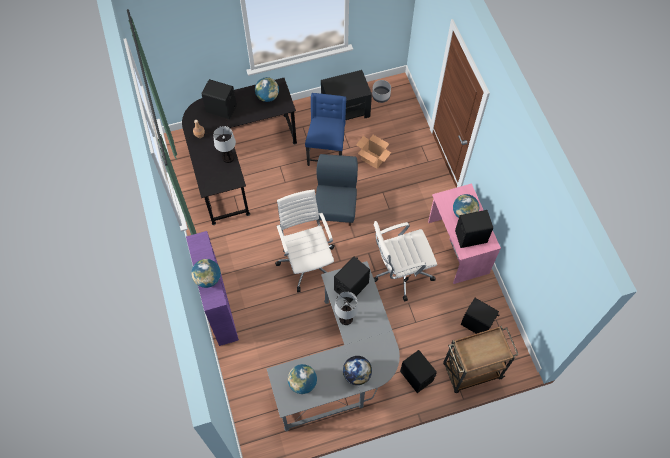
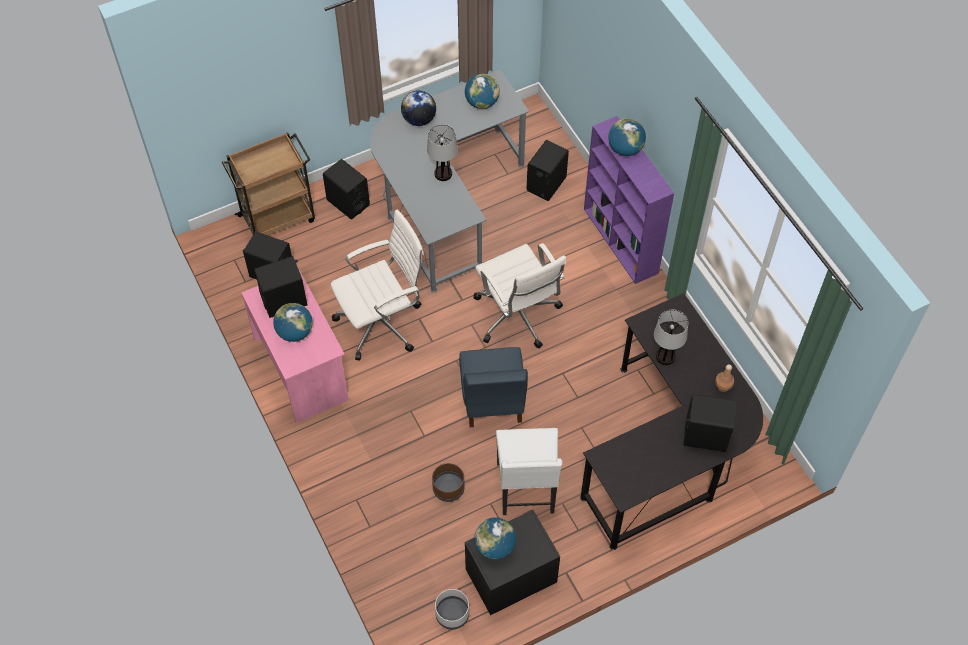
camera: 170 degrees right, 5 degrees down
globe [255,77,279,102] -> globe moved to [474,517,516,560]
blue chair [305,93,346,166] -> white chair [496,428,562,515]
black speaker [334,257,370,303] -> black speaker moved to [526,140,569,201]
cardboard box [356,135,392,169] -> brown planter [432,463,465,502]

